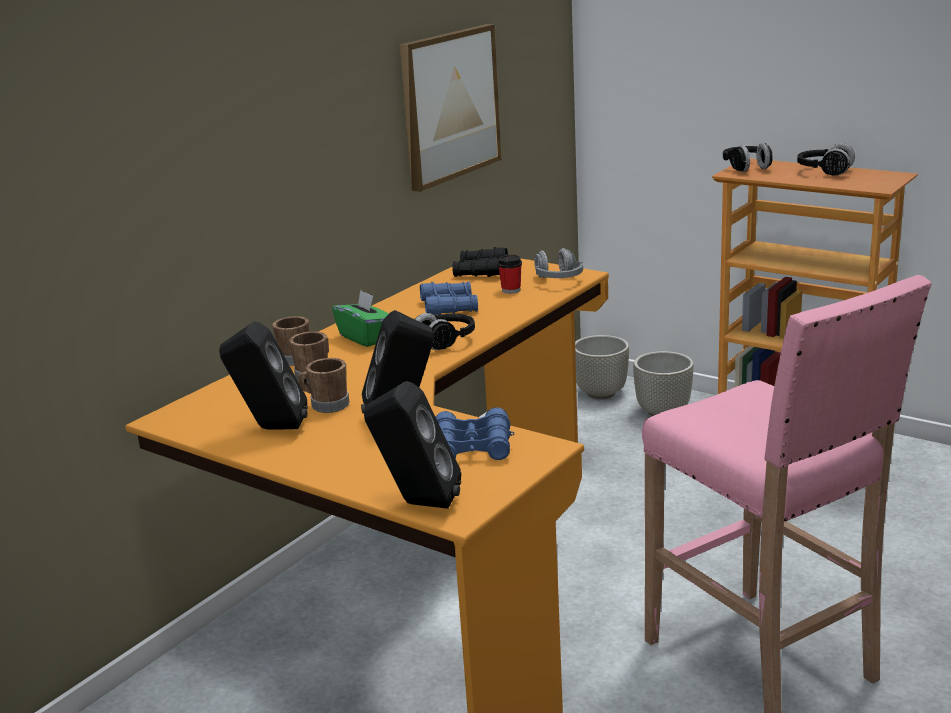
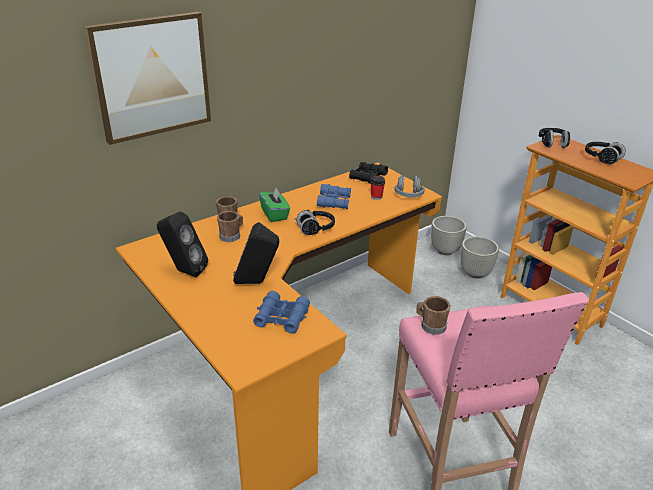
camera: 15 degrees right, 10 degrees up
brown mug [298,358,349,413] -> brown mug moved to [416,296,451,335]
black speaker [364,381,461,509] -> none
picture [400,24,501,192] -> picture moved to [84,12,211,145]

